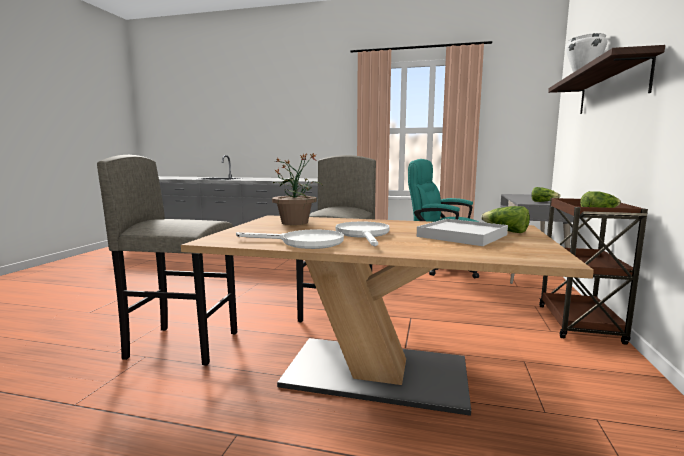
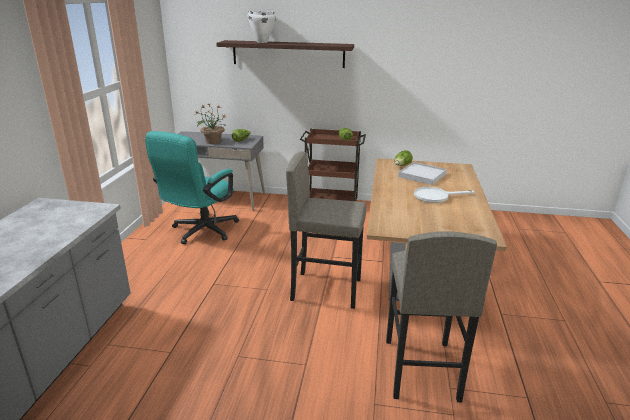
camera: 95 degrees left, 15 degrees up
white frying pan [236,230,344,249] -> none
potted plant [272,153,324,225] -> potted plant moved to [195,104,226,144]

